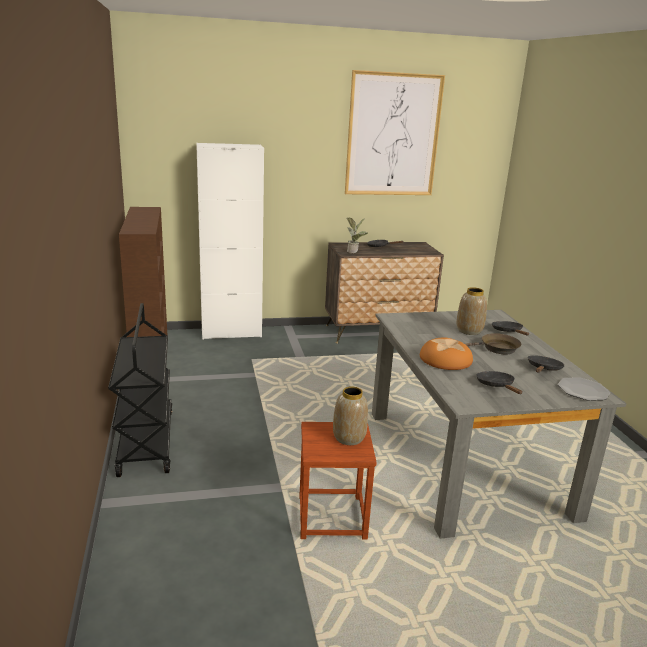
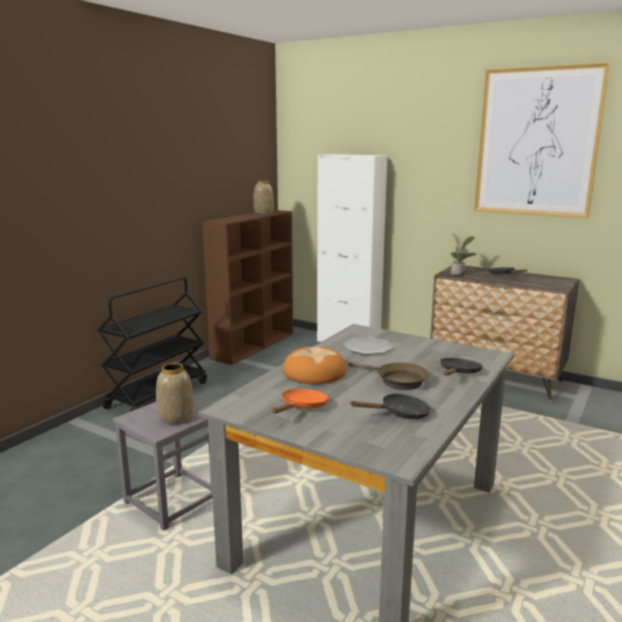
camera: 45 degrees right, 5 degrees down
brown stool [300,422,377,539] -> grey stool [113,402,212,531]
vase [457,287,487,335] -> vase moved to [253,181,274,214]
black frying pan [476,371,522,394] -> orange frying pan [272,389,328,414]
plate [558,377,610,401] -> plate moved to [344,337,393,355]

